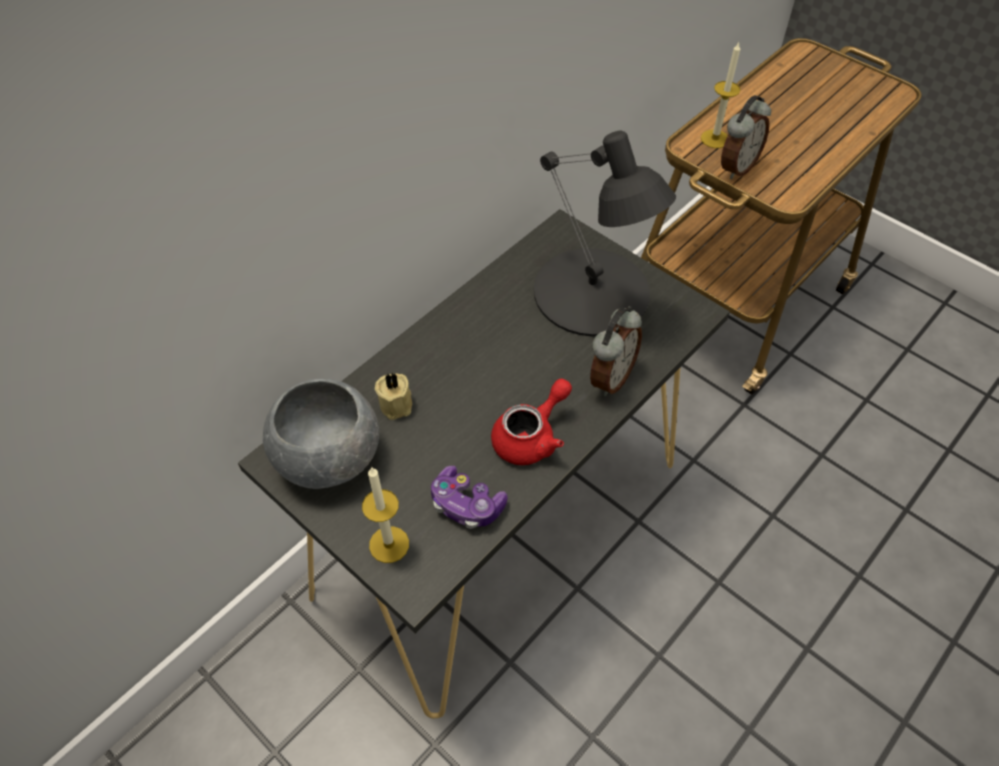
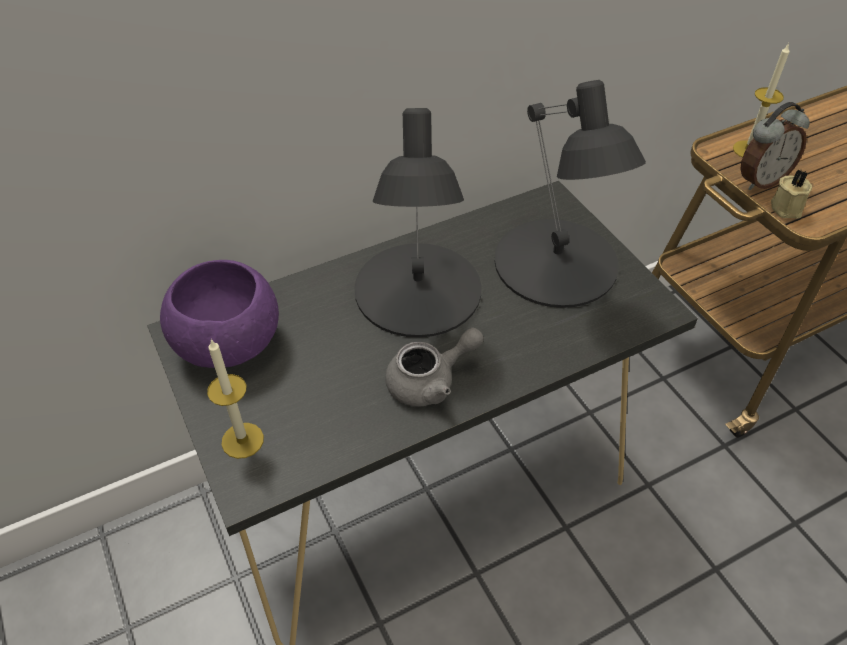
camera: 20 degrees right, 5 degrees down
grey bowl [263,378,379,489] -> purple bowl [160,260,279,368]
beige candle [375,373,412,420] -> beige candle moved to [771,169,812,219]
game controller [431,466,508,529] -> none
red teapot [491,379,572,465] -> grey teapot [385,328,483,407]
alarm clock [590,306,642,396] -> none
none -> black table lamp [354,108,482,338]

